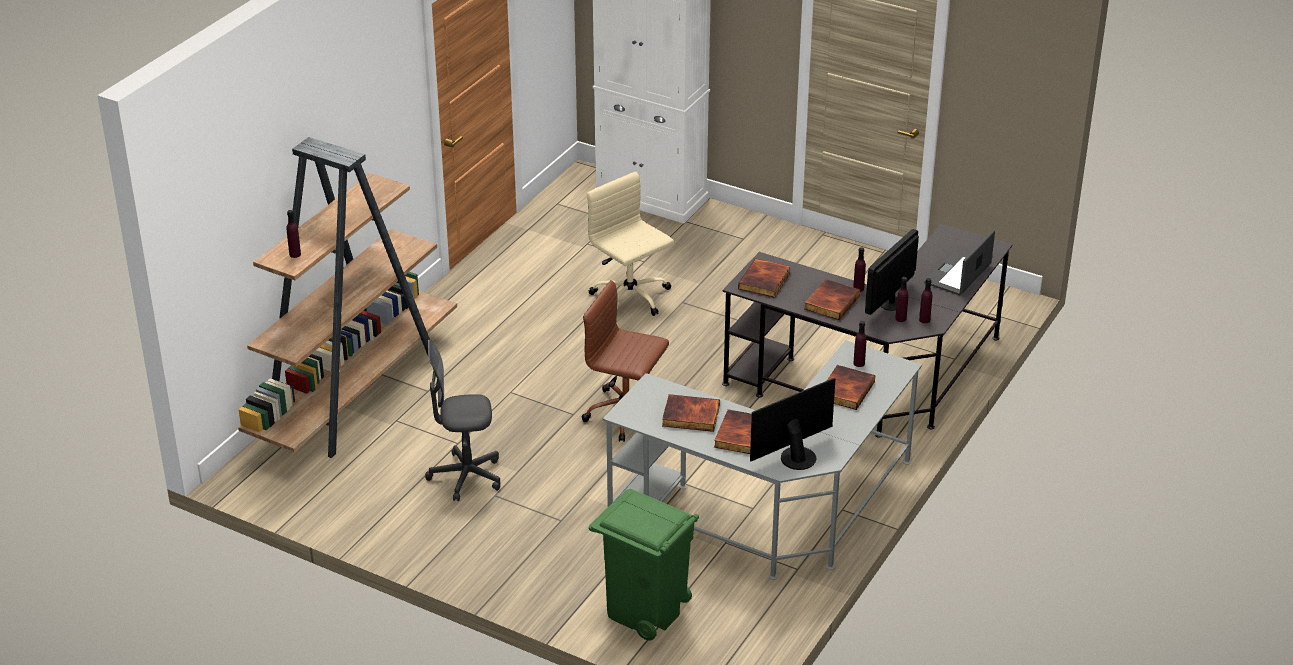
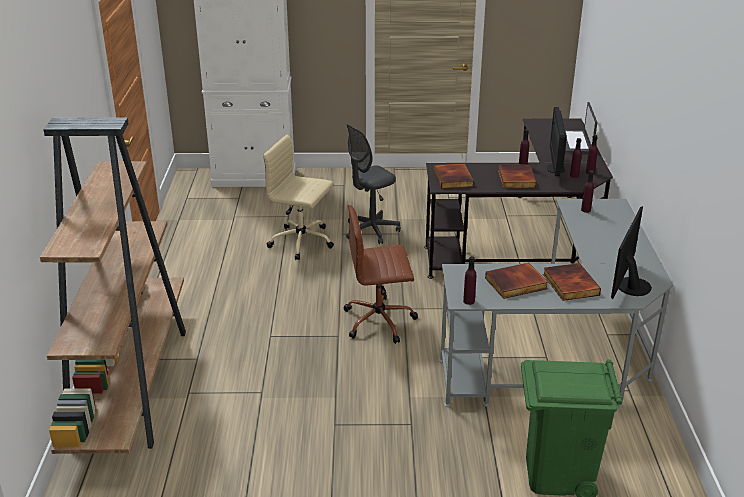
camera: 30 degrees left, 5 degrees down
purple bottle [287,210,301,258] -> purple bottle moved to [463,256,476,305]
grey office chair [425,340,500,501] -> grey office chair moved to [346,124,401,244]
book [827,365,875,410] -> none

